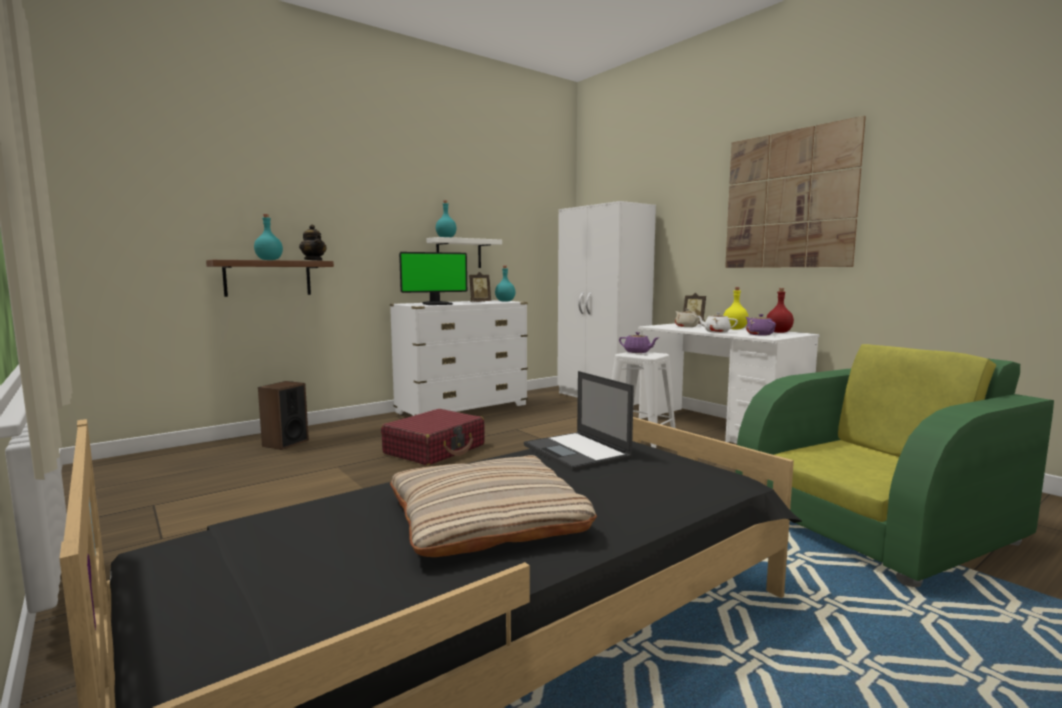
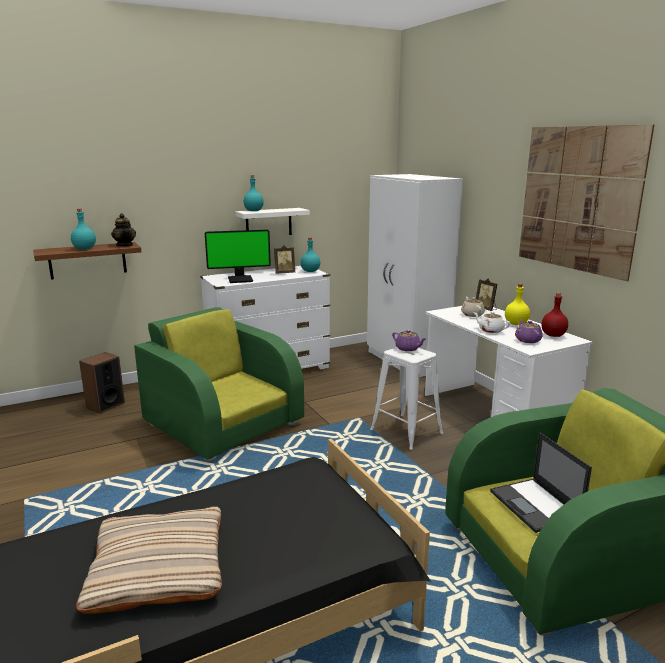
camera: 10 degrees right, 10 degrees up
red suitcase [381,409,485,465] -> green armchair [134,307,304,462]
laptop [524,371,634,471] -> laptop moved to [490,432,592,533]

